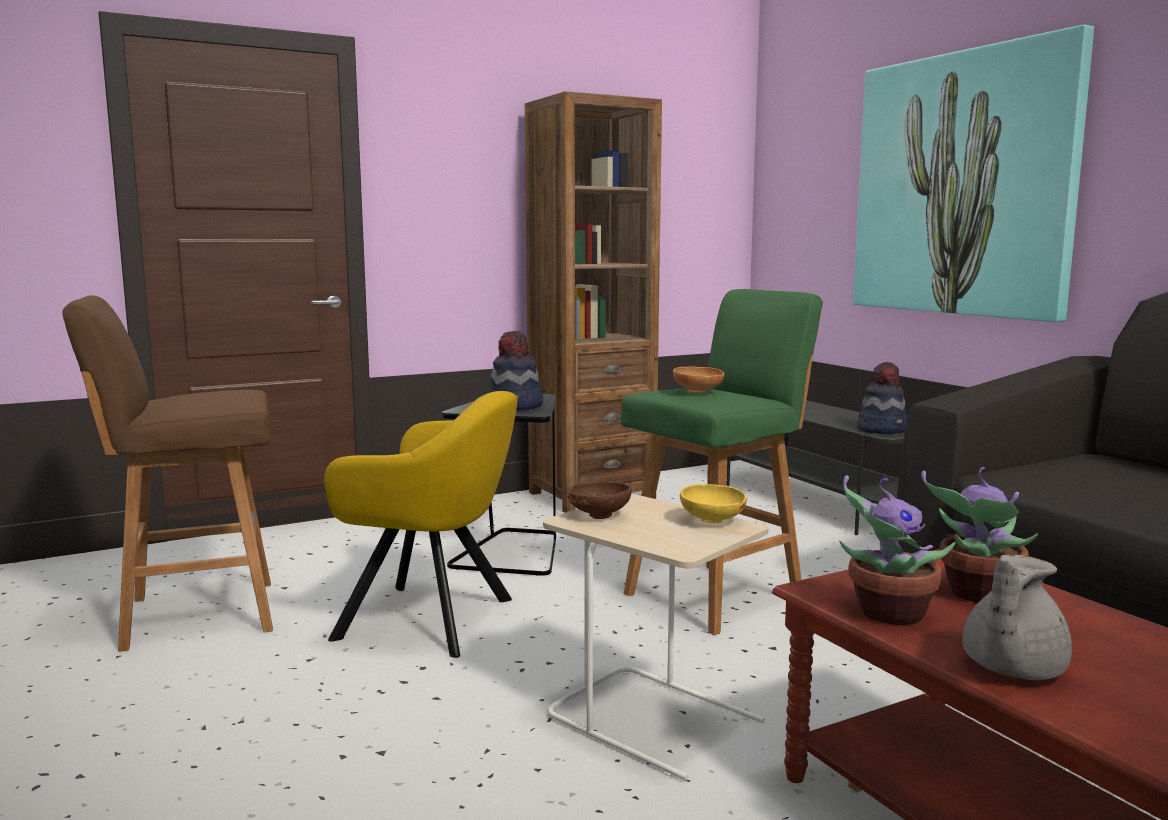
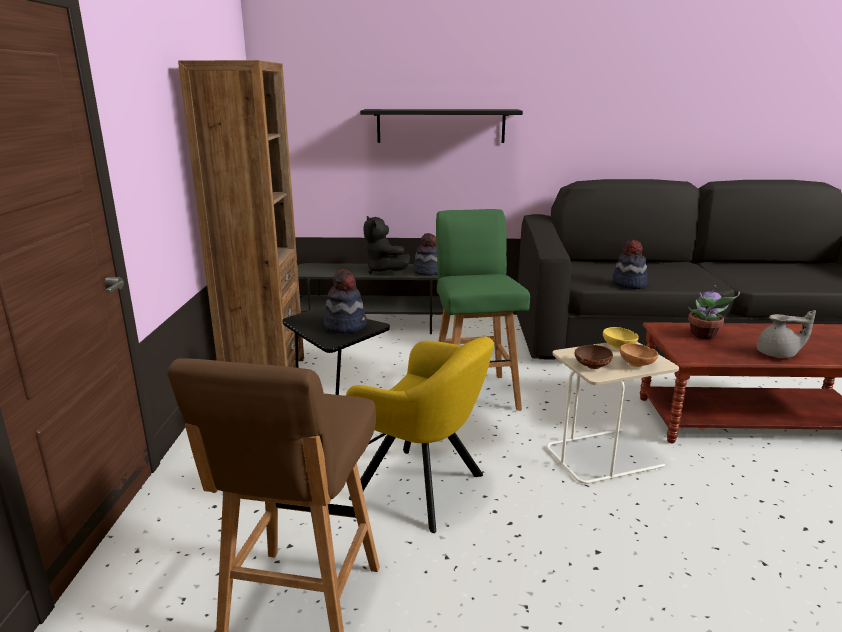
camera: 60 degrees left, 10 degrees up
yellow armchair [324,391,517,658] -> yellow armchair turned 75 degrees clockwise [346,337,494,533]
brown bowl [673,367,724,393] -> brown bowl moved to [620,343,658,367]
potted plant [839,475,956,625] -> none
picture [853,24,1094,322] -> black shelf [360,109,523,143]
grey teapot [963,555,1072,680] -> grey teapot turned 60 degrees counterclockwise [757,310,816,358]
none -> black plush toy [364,216,410,274]
none -> hat [613,239,647,289]

